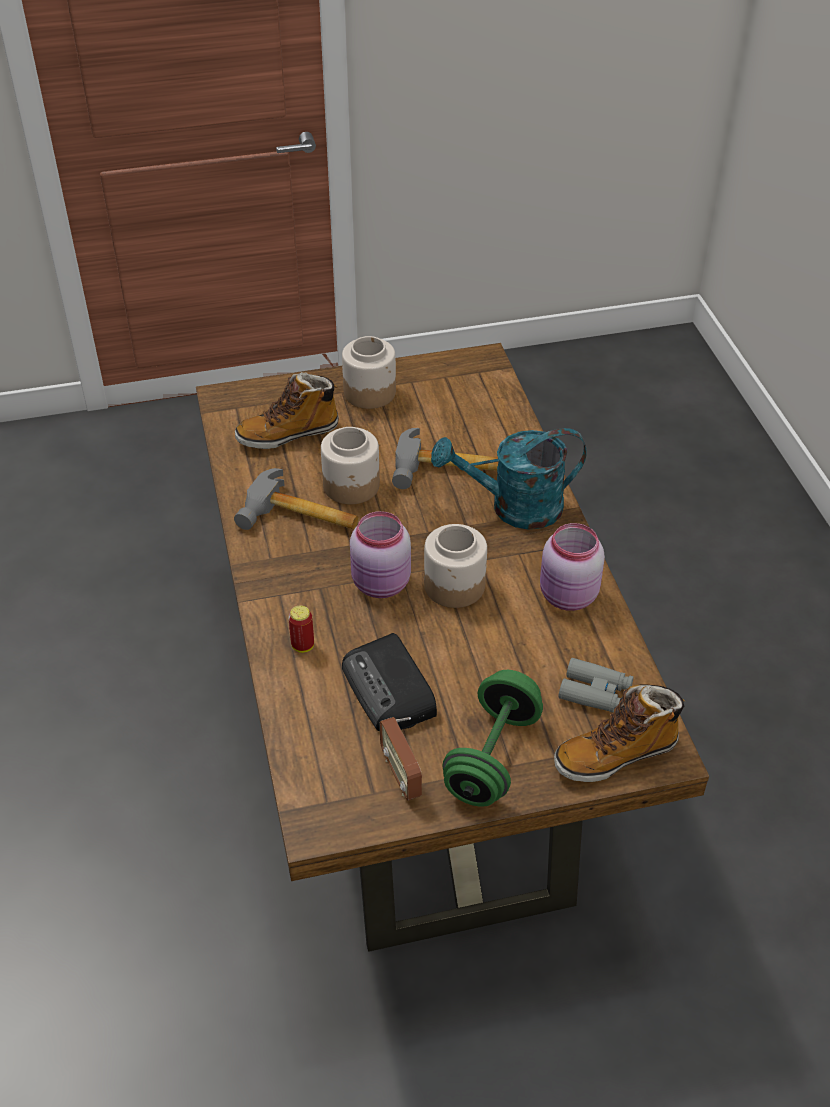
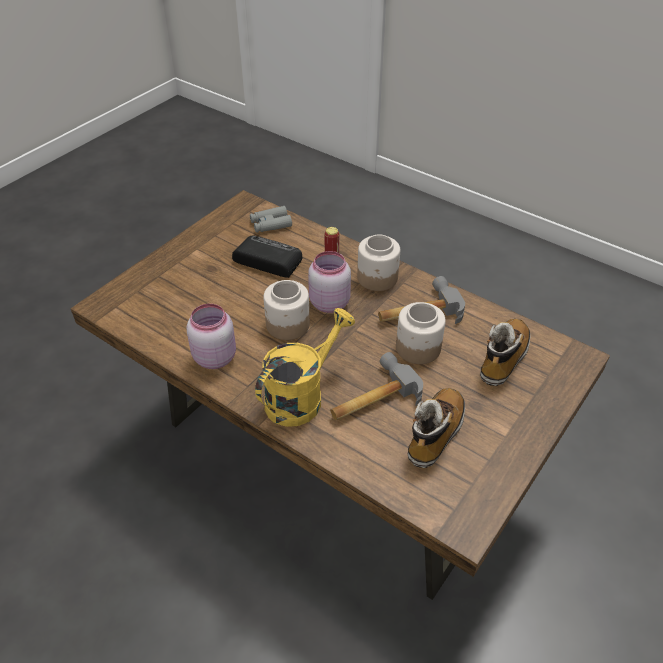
camera: 140 degrees right, 0 degrees up
jar [342,336,396,409] -> jar moved to [357,235,400,291]
radio [380,717,422,801] -> none
turquoise watering can [431,428,587,530] -> yellow watering can [255,308,355,427]
green dumbbell [442,670,543,807] -> none
boot [554,684,685,782] -> boot moved to [408,388,465,468]
grey binoculars [558,658,633,712] -> grey binoculars moved to [250,206,292,233]

